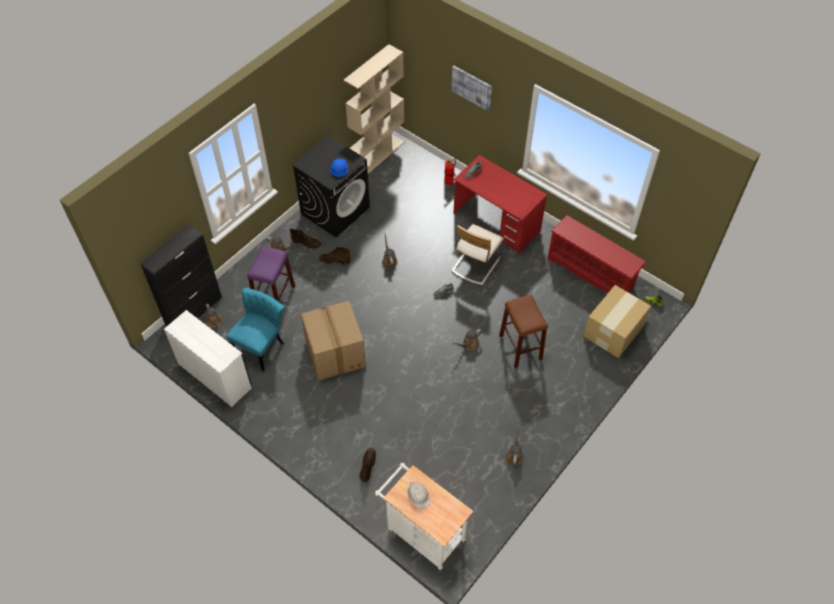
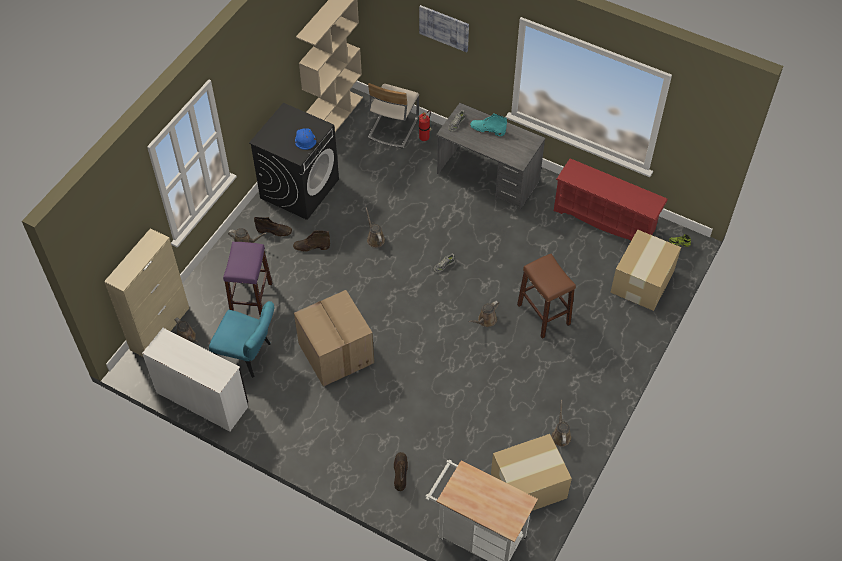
camera: 10 degrees left, 0 degrees up
black cabinet [140,225,222,326] -> beige cabinet [104,228,189,357]
turquoise chair [226,288,285,372] -> turquoise chair turned 90 degrees clockwise [209,301,274,378]
white hard hat [407,482,430,509] -> none
beige chair [451,224,504,286] -> beige chair moved to [368,83,419,148]
red desk [453,155,548,254] -> grey desk [436,103,546,210]
none -> turquoise boot [470,114,507,136]
none -> cardboard box [491,434,572,511]

